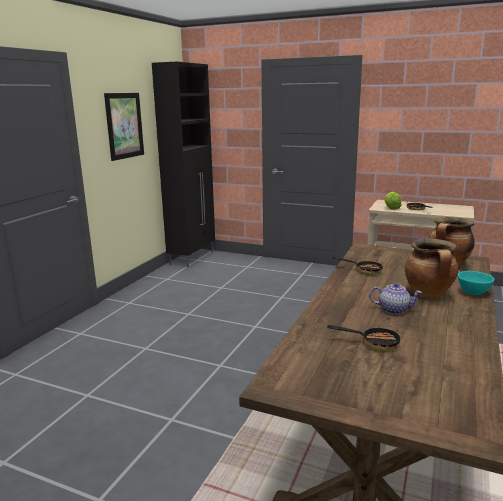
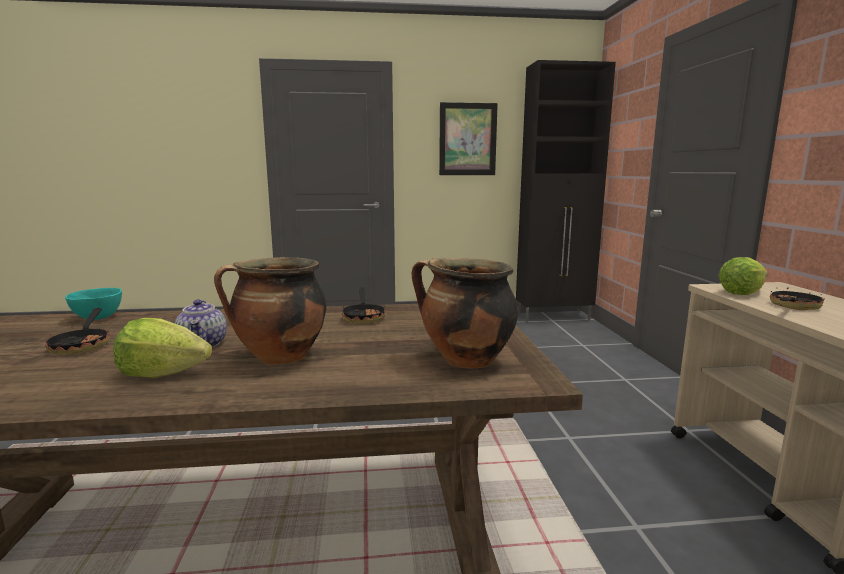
camera: 60 degrees right, 5 degrees down
turquoise bowl [458,271,494,295] -> turquoise bowl moved to [65,288,122,320]
none -> lettuce [113,318,212,378]

